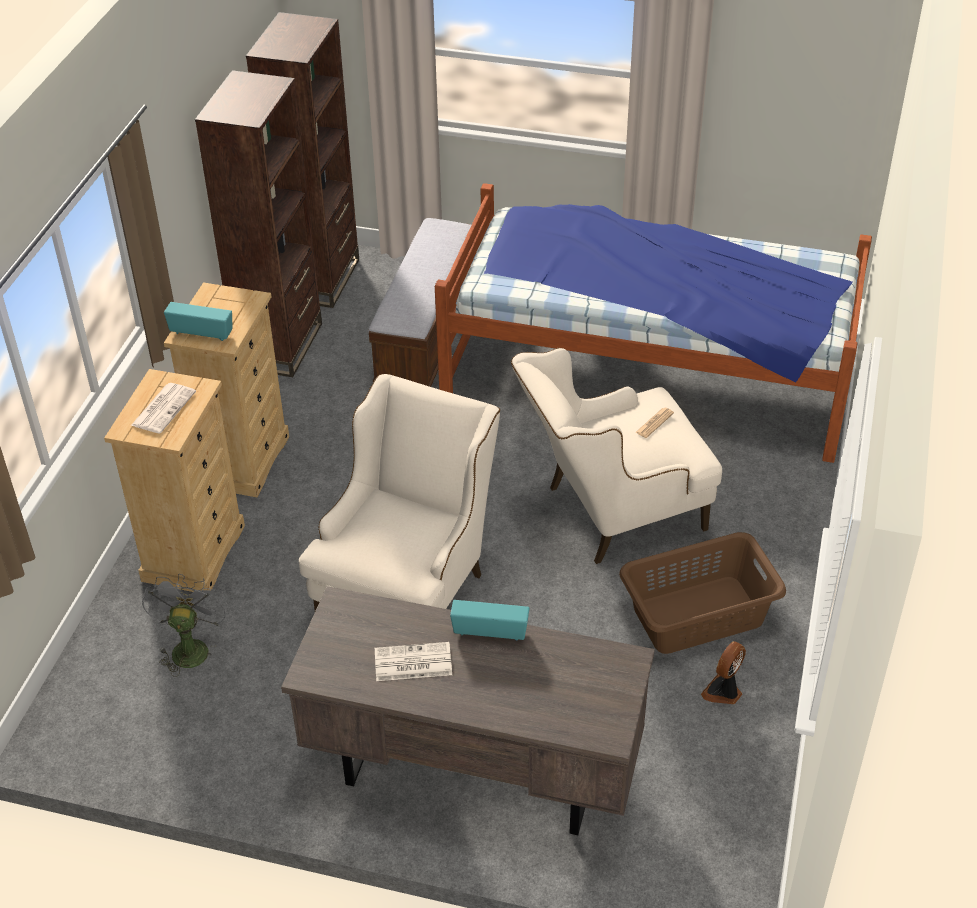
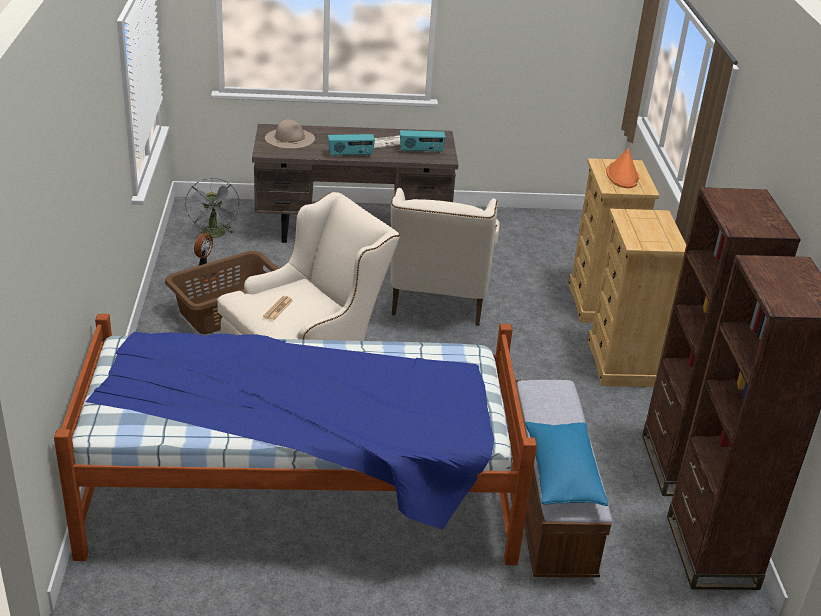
camera: 160 degrees right, 10 degrees down
newspaper [131,383,196,433] -> orange hat [606,148,639,188]
grey fan [142,574,227,677] -> grey fan moved to [185,178,240,239]
radio [164,302,233,341] -> radio moved to [400,130,446,154]
none -> beige hat [265,119,315,149]
none -> blue pillow [525,422,608,506]

